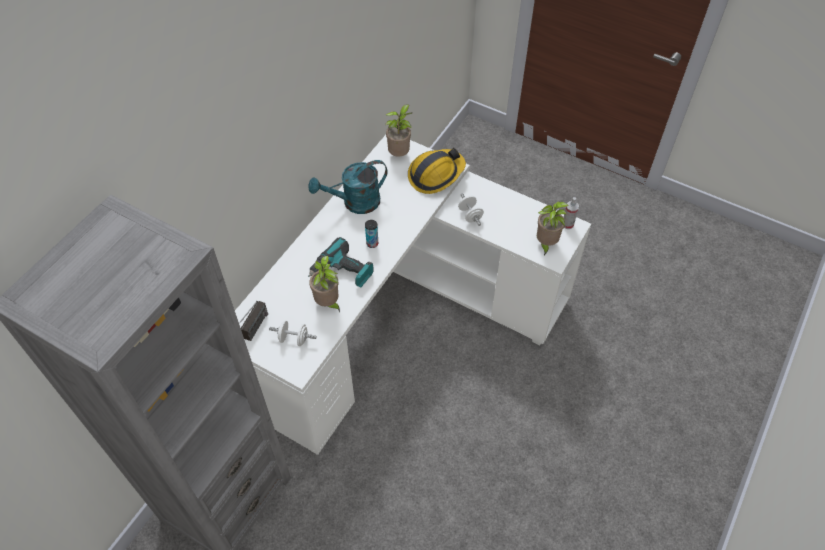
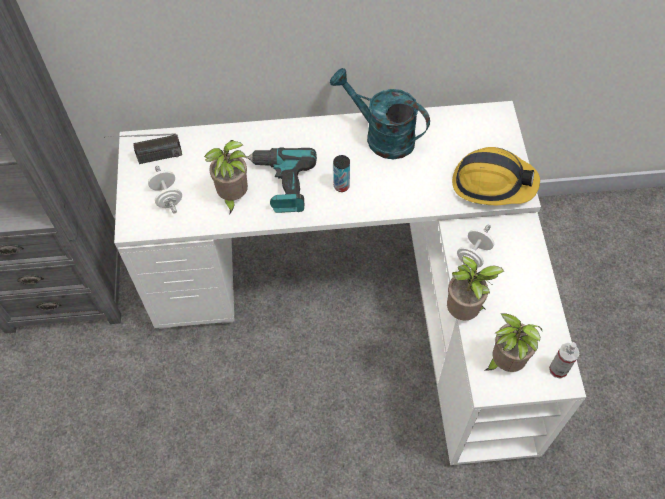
camera: 55 degrees right, 5 degrees up
potted plant [385,104,412,157] -> potted plant moved to [447,256,504,320]

